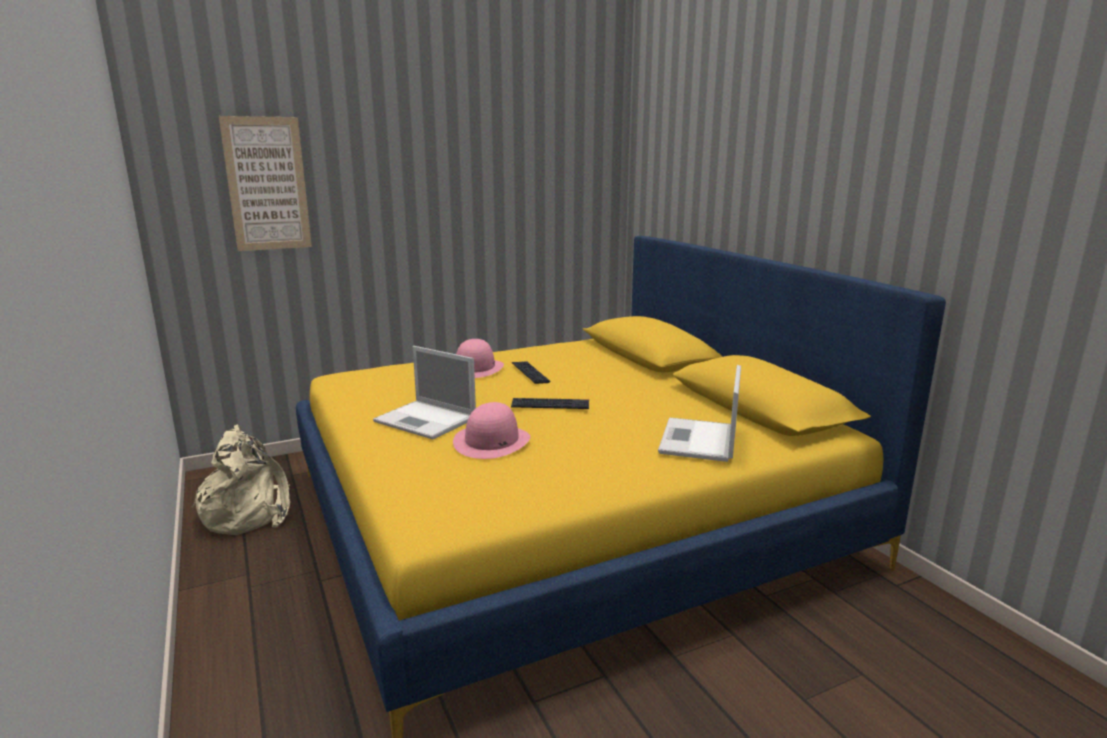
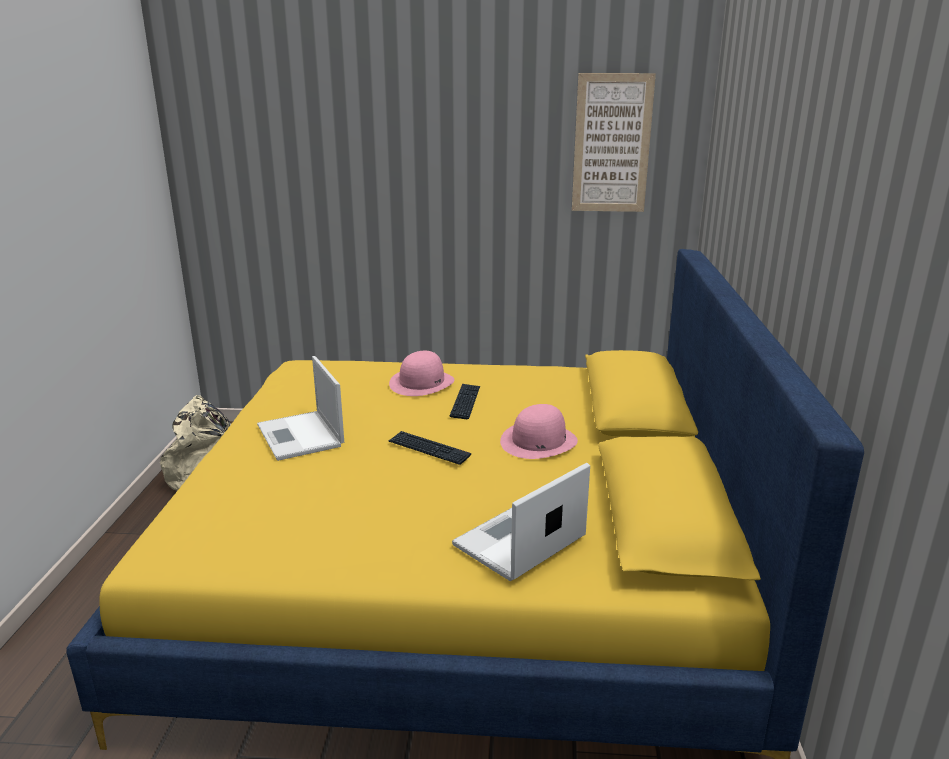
camera: 30 degrees right, 5 degrees up
picture [219,116,312,251] -> picture moved to [572,73,656,212]
pink hat [453,402,530,459] -> pink hat moved to [500,404,578,459]

